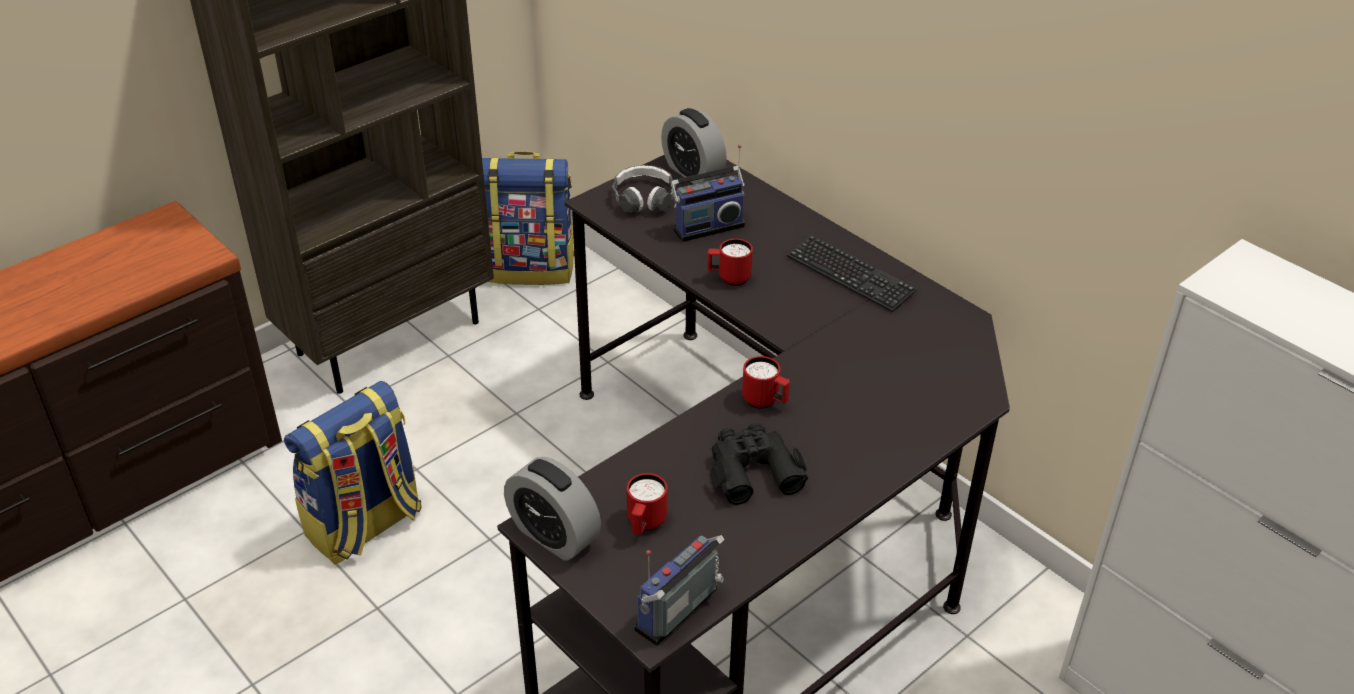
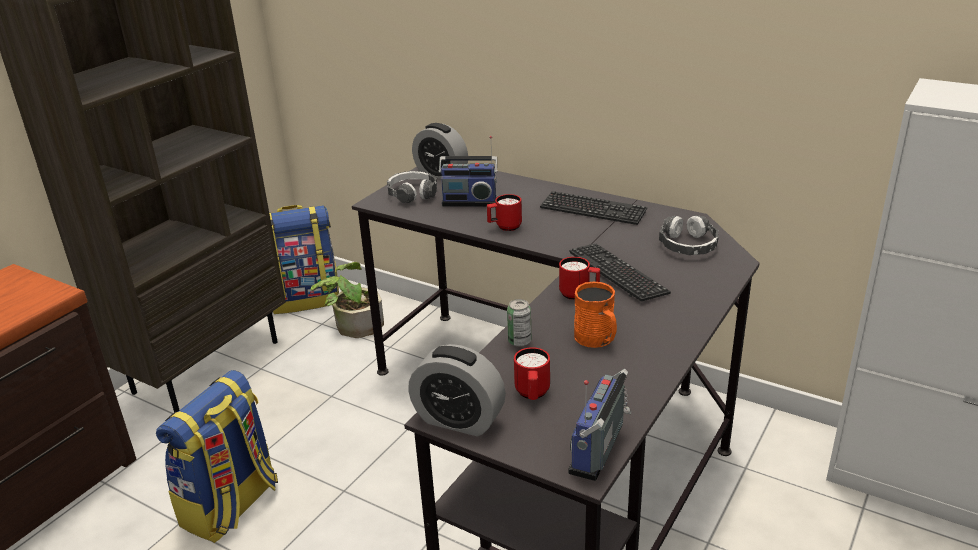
camera: 15 degrees left, 10 degrees down
radio [671,145,745,242] -> radio turned 45 degrees clockwise [439,136,498,207]
black binoculars [710,423,808,505] -> orange mug [574,282,617,348]
none -> potted plant [311,262,384,338]
none -> can [507,299,531,347]
none -> keyboard [569,244,671,301]
none -> headphones [659,215,719,255]

